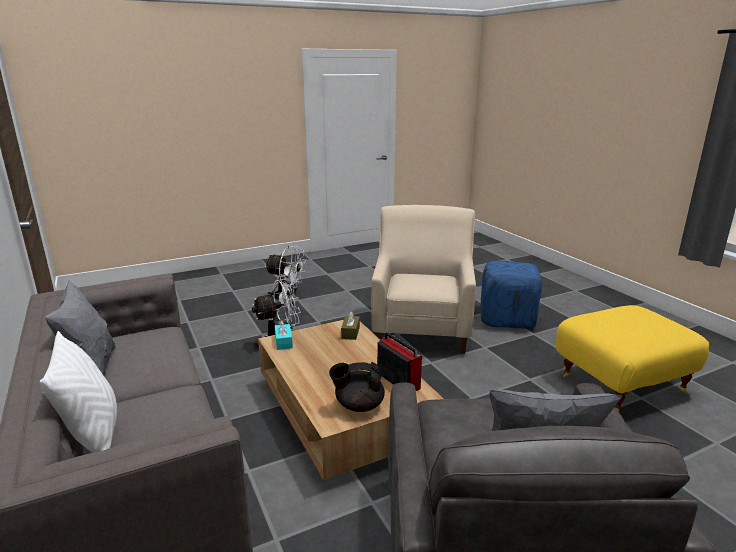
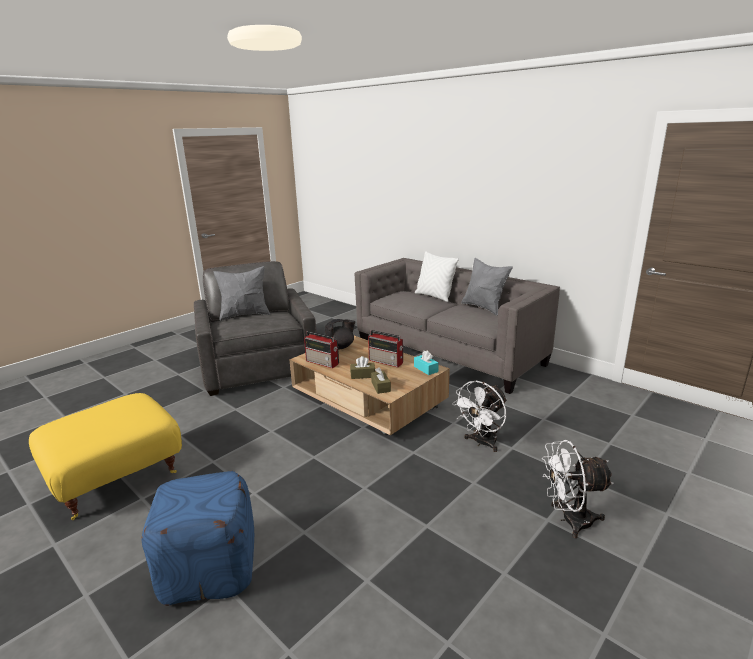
camera: 160 degrees right, 0 degrees up
beige armchair [371,205,476,354] -> none
none -> brown tissue box [350,356,376,379]
none -> radio [368,330,403,367]

